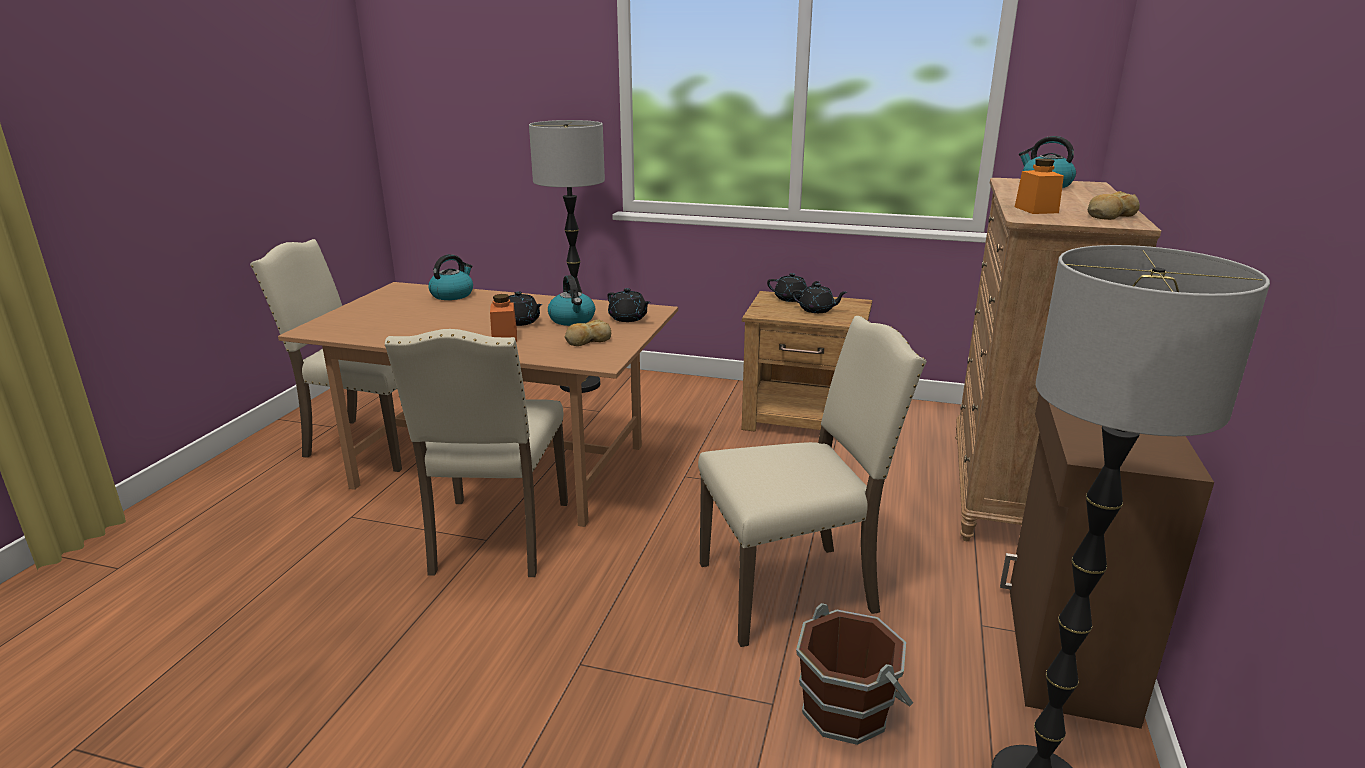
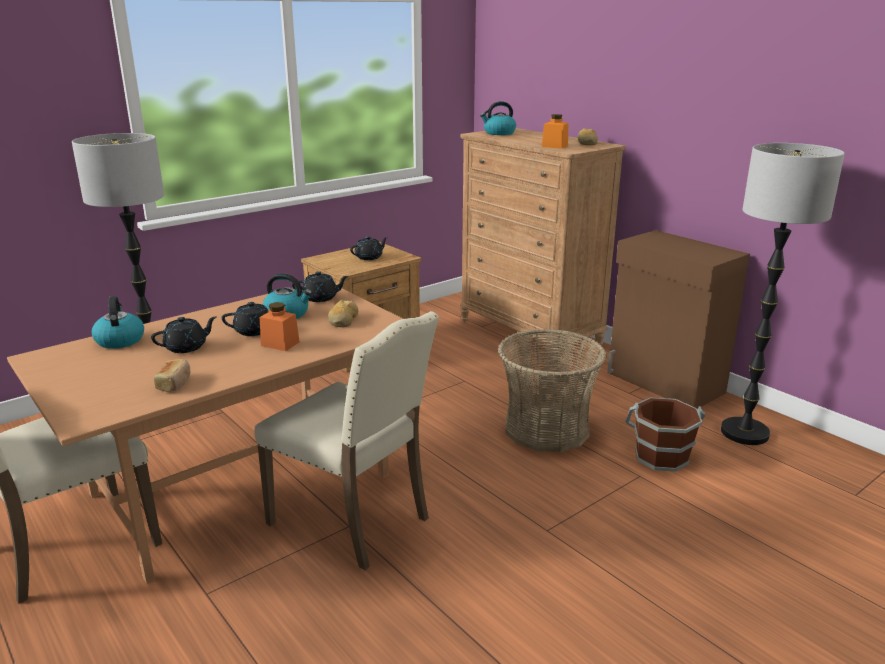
camera: 55 degrees left, 0 degrees up
beige chair [698,316,927,647] -> basket [498,329,607,452]
black teapot [767,273,820,302] -> black teapot moved to [151,316,217,353]
none -> bread [154,359,190,392]

